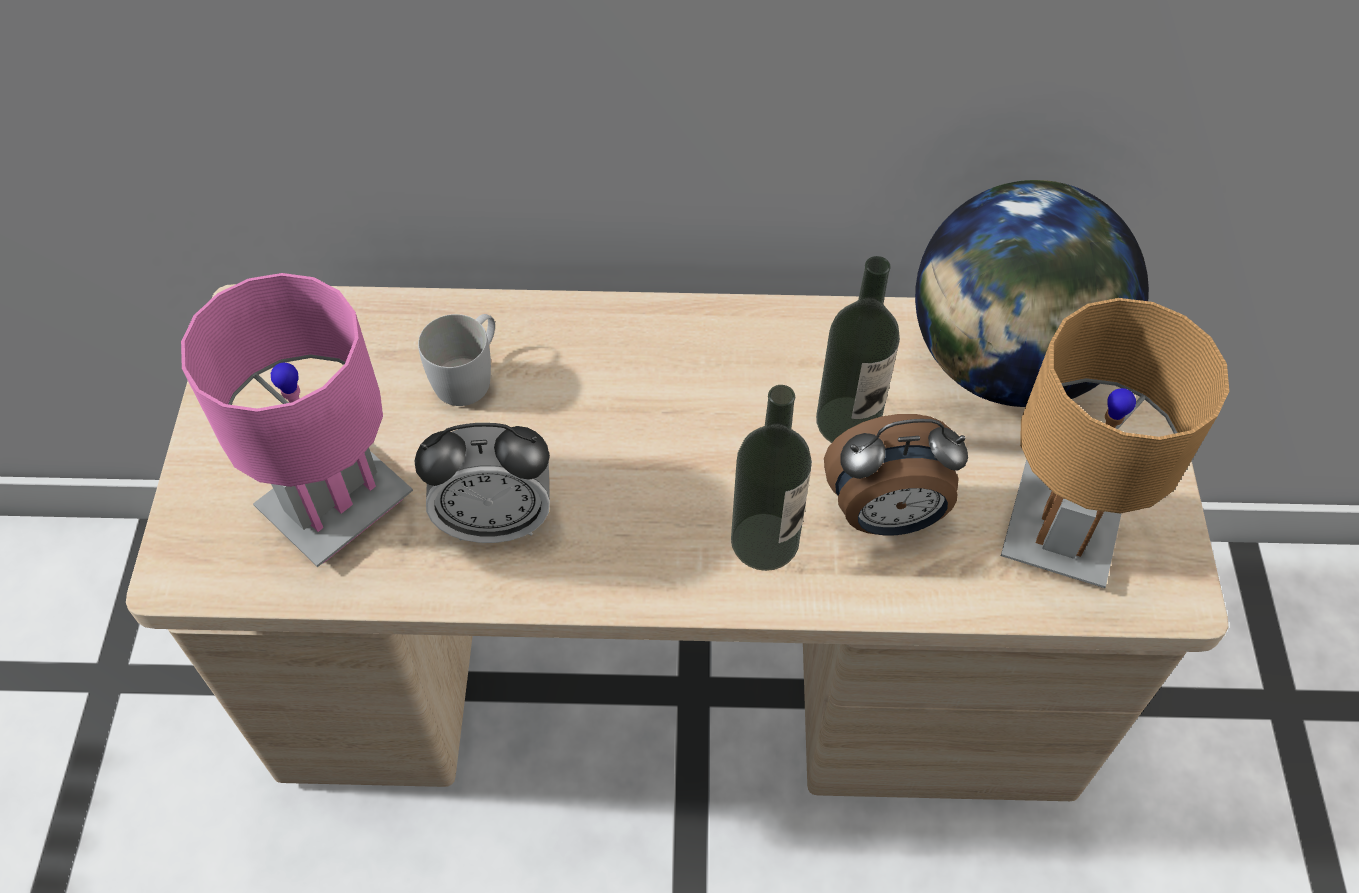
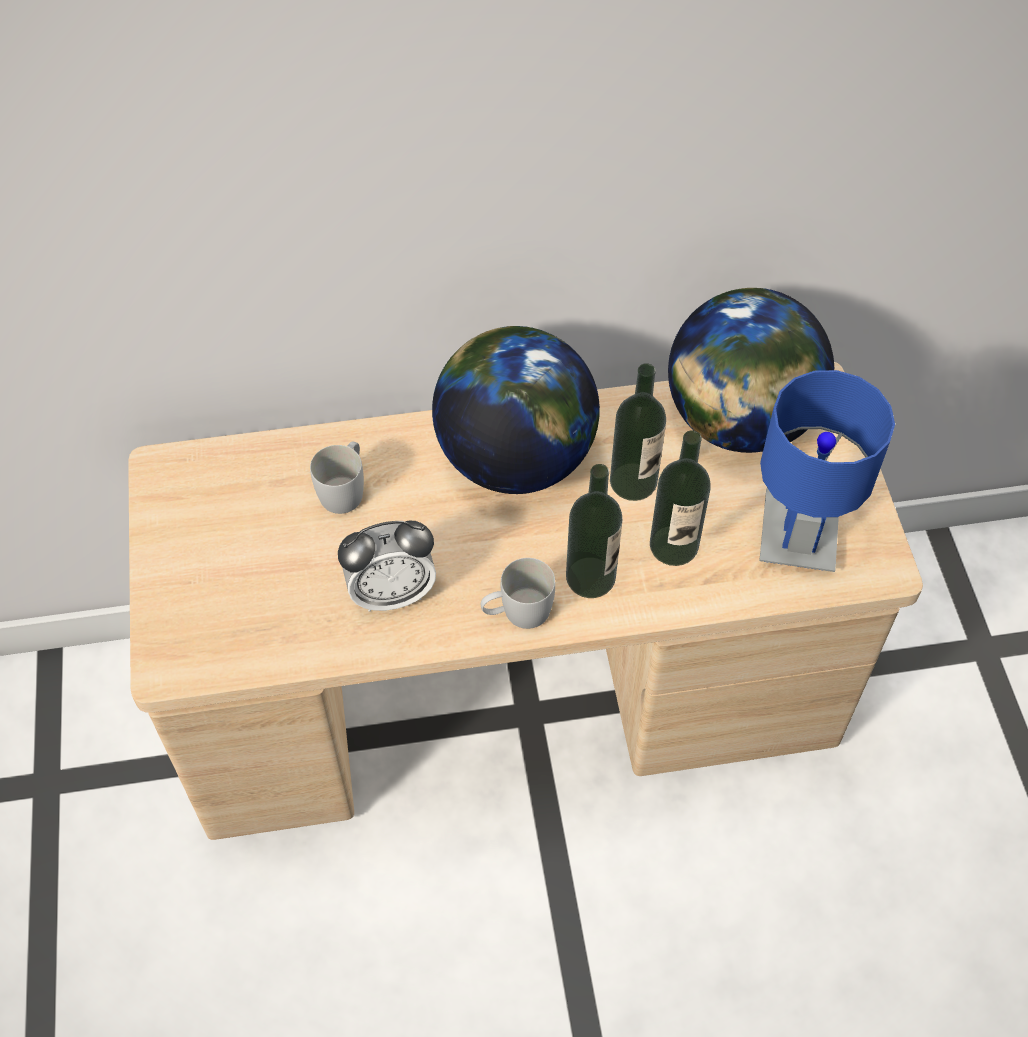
camera: 10 degrees left, 0 degrees up
pink table lamp [181,273,413,567] -> none
alarm clock [824,414,968,536] -> bottle [650,430,711,566]
brown table lamp [1001,298,1229,588] -> blue table lamp [759,370,895,572]
none -> globe [432,326,600,494]
none -> white mug [481,558,555,629]

